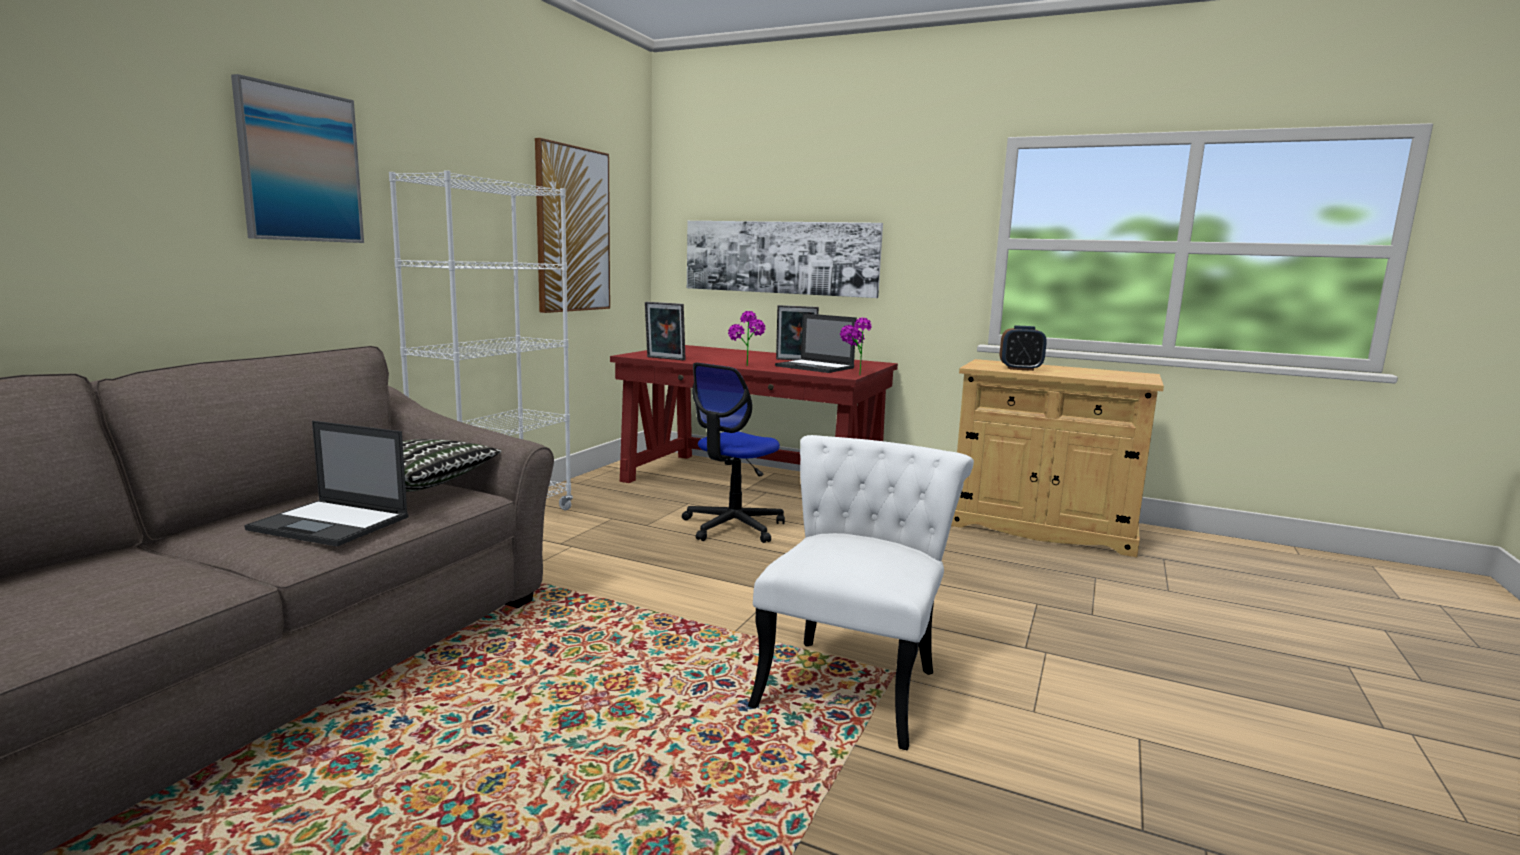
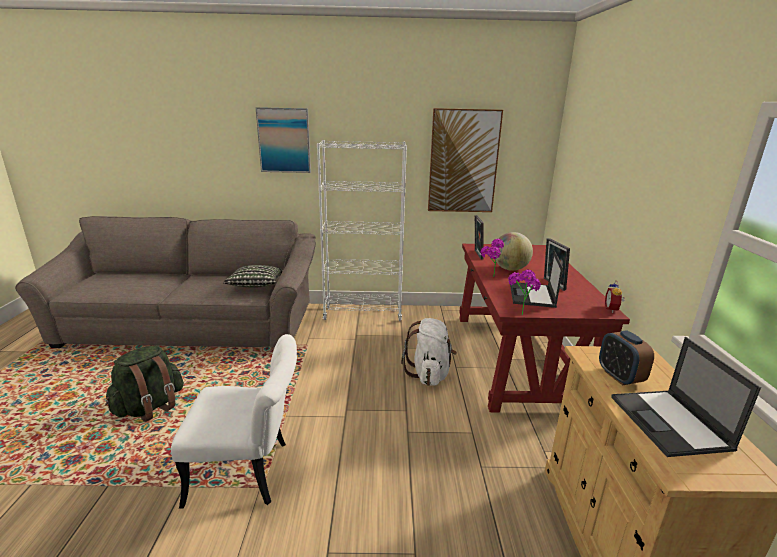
camera: 65 degrees right, 10 degrees up
laptop [244,421,409,547] -> laptop moved to [612,337,761,457]
office chair [682,363,785,543] -> white backpack [401,318,457,386]
picture [687,221,883,298] -> none
none -> green backpack [105,345,184,422]
none -> globe [495,232,533,271]
none -> alarm clock [605,281,625,313]

